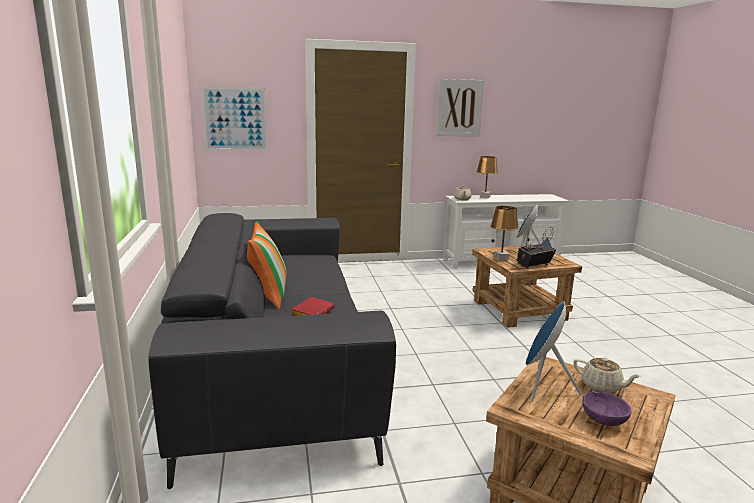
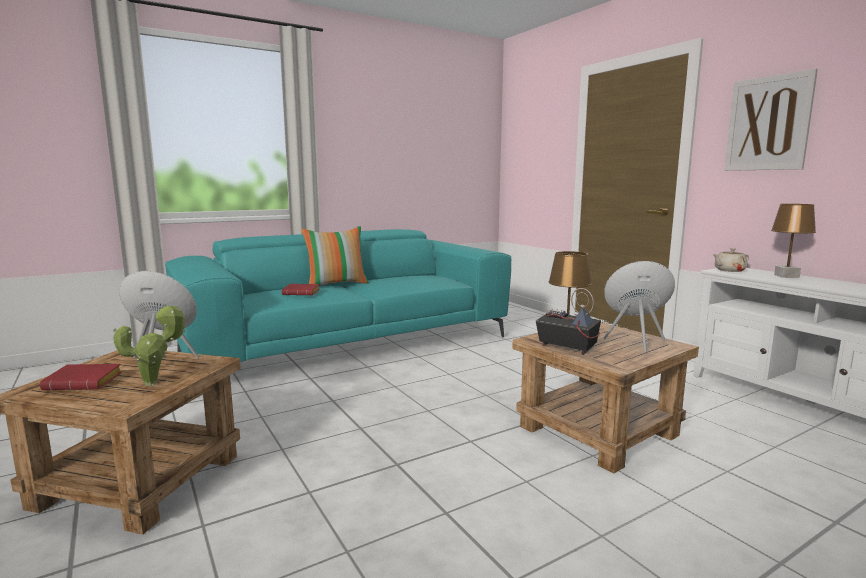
camera: 70 degrees right, 5 degrees down
grey sofa [148,213,396,490] -> turquoise sofa [165,229,511,362]
picture [201,87,268,150] -> none
beige teapot [574,358,641,393] -> potted plant [113,304,187,386]
purple bowl [583,392,632,426] -> red book [40,364,122,391]

